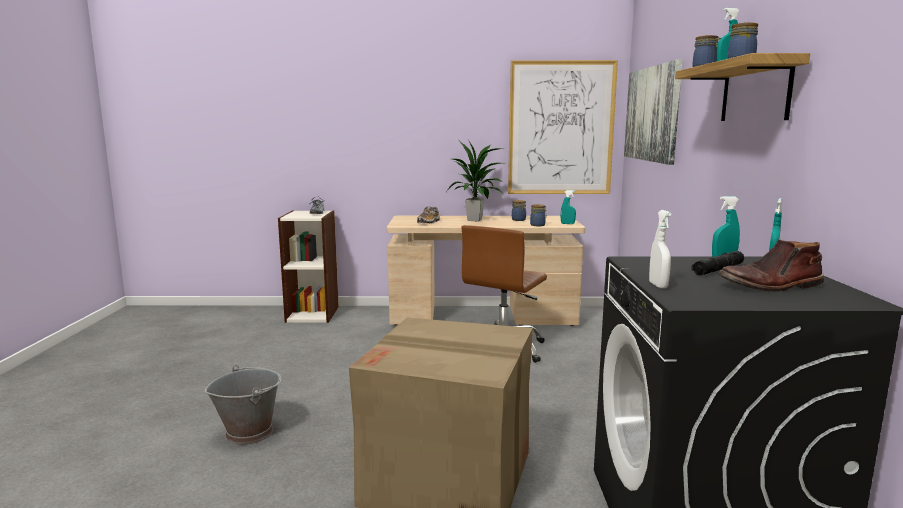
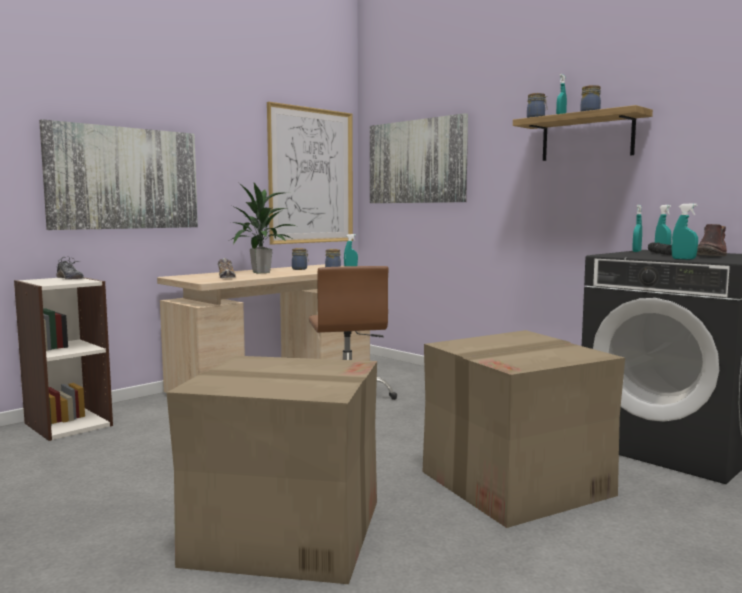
camera: 45 degrees left, 5 degrees down
grey bucket [205,365,282,445] -> cardboard box [167,356,377,584]
white spray bottle [649,210,671,288] -> turquoise spray bottle [671,203,698,260]
none -> picture [39,119,198,230]

